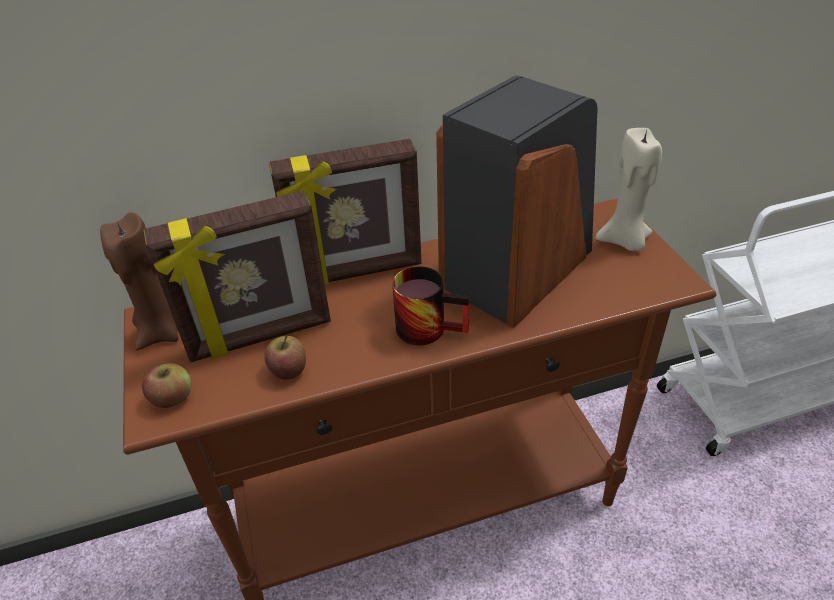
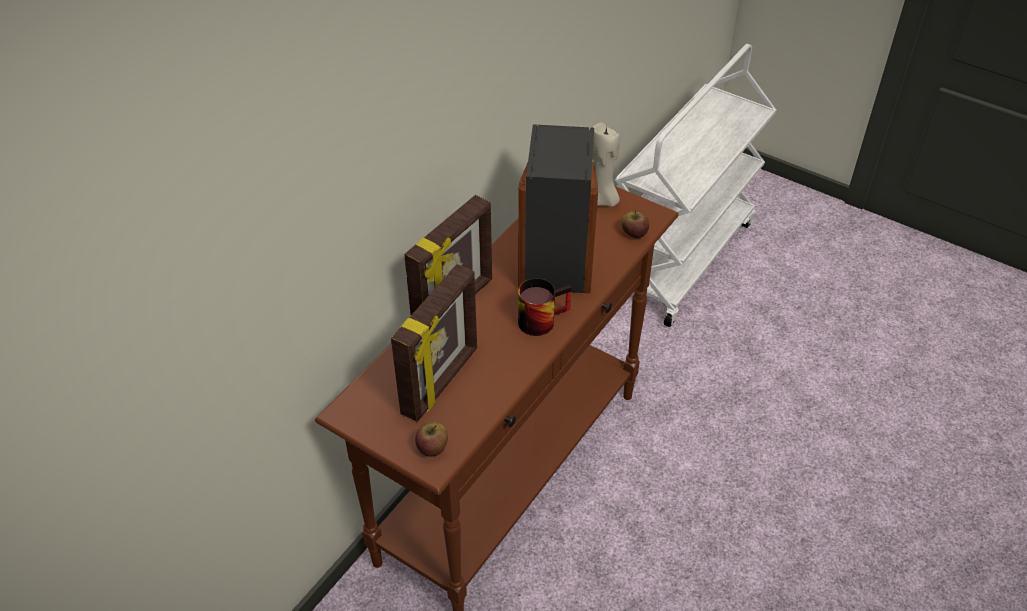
camera: 40 degrees left, 5 degrees up
brown candle [100,212,178,350] -> none
apple [264,335,306,380] -> apple moved to [622,210,649,238]

